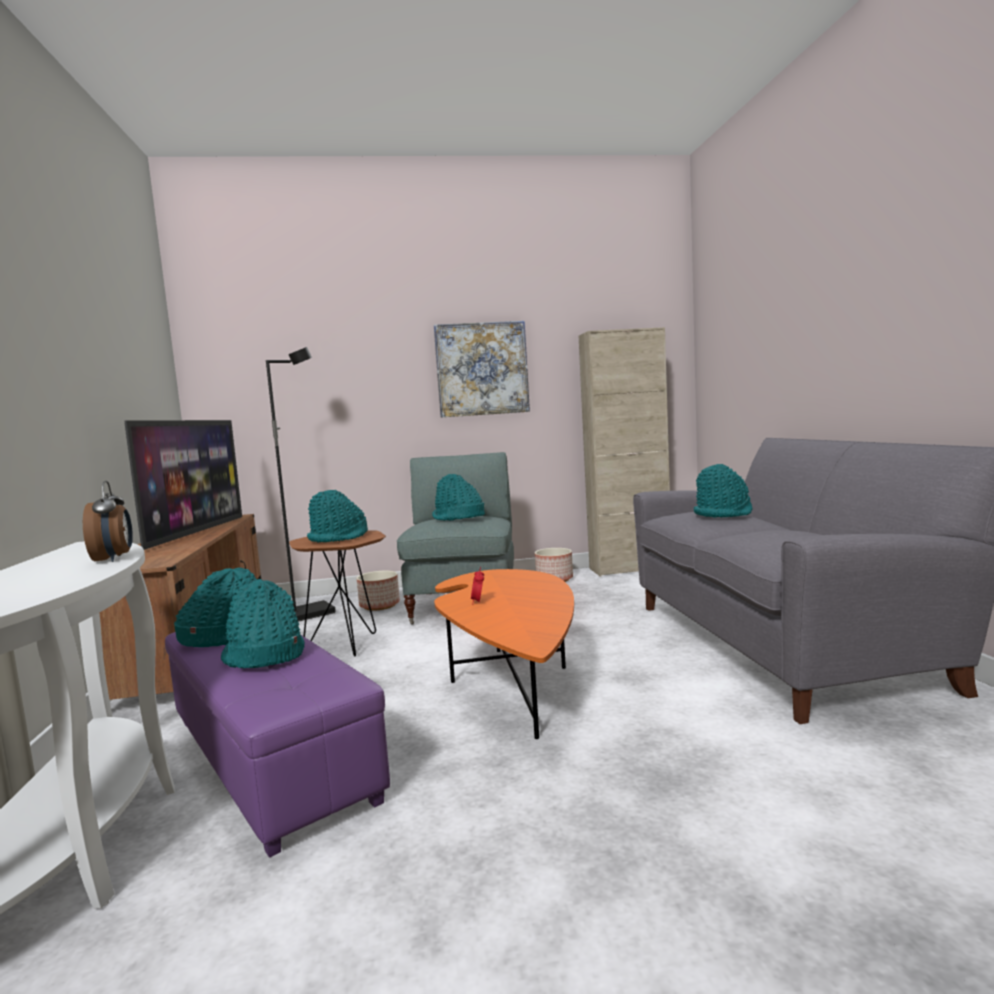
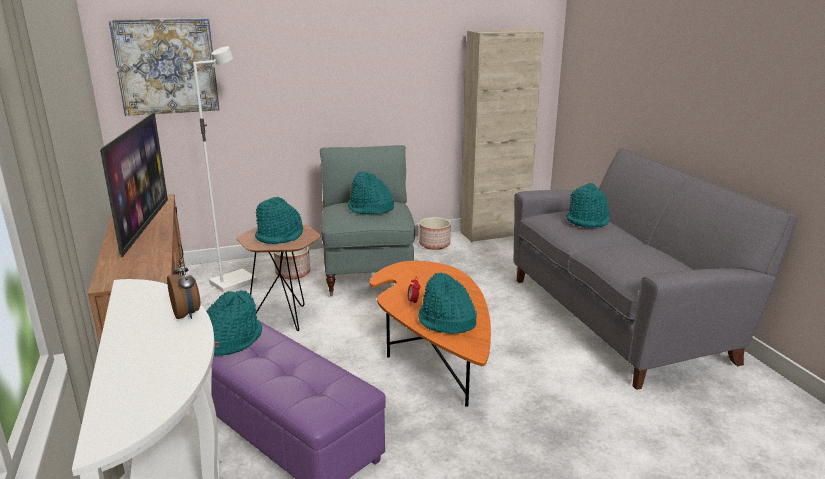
camera: 10 degrees left, 15 degrees up
turquoise hat [221,579,305,668] -> turquoise hat moved to [418,273,477,334]
black floor lamp [266,347,336,622] -> white floor lamp [193,46,257,293]
picture [434,321,530,418] -> picture moved to [108,18,219,116]

